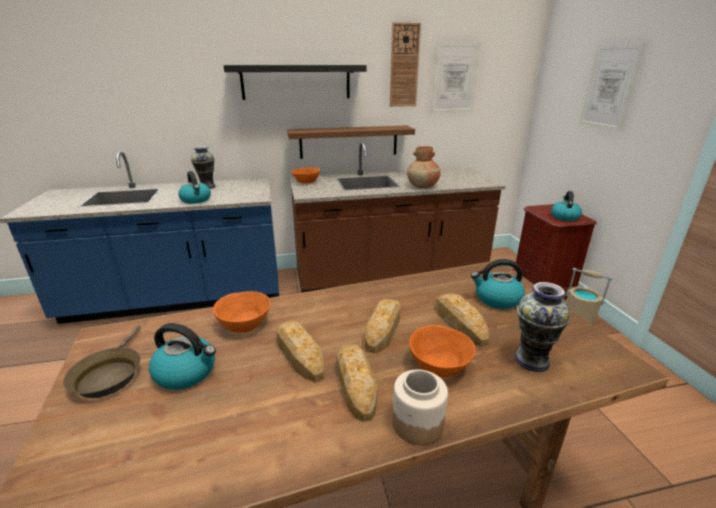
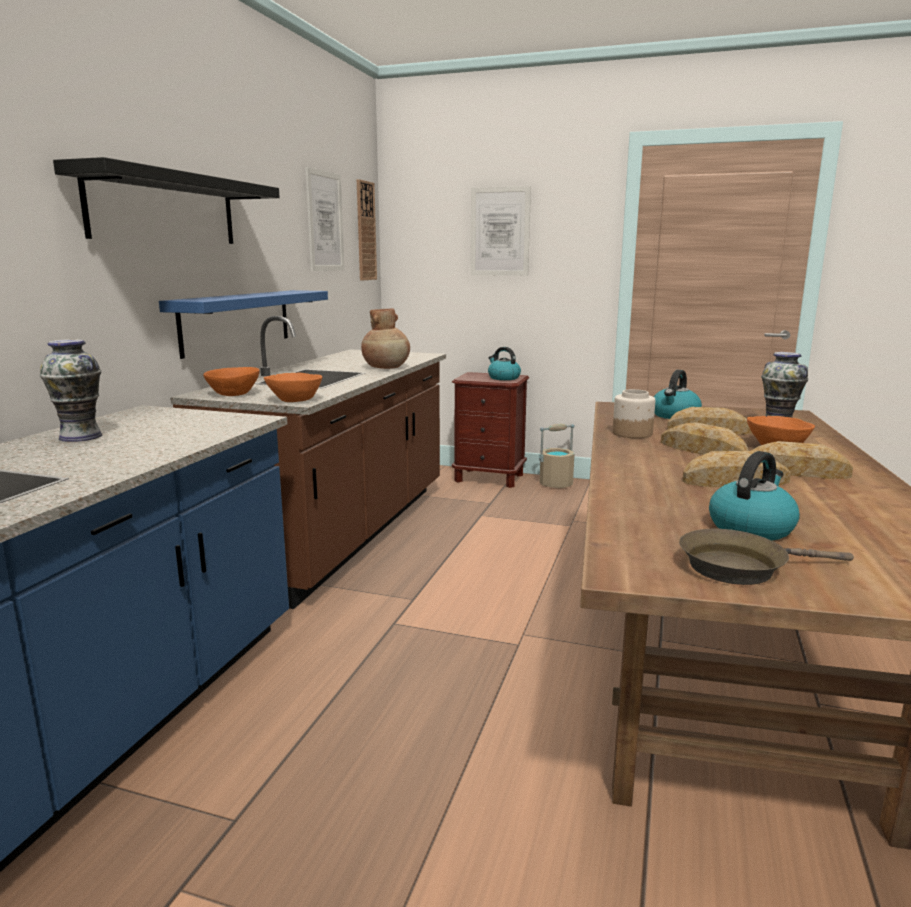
camera: 60 degrees left, 10 degrees down
brown frying pan [63,325,141,398] -> brown frying pan turned 150 degrees clockwise [679,529,854,585]
kettle [178,171,211,204] -> none
orange bowl [213,291,270,333] -> orange bowl moved to [264,373,322,402]
brown shelf [287,125,415,159] -> blue shelf [159,290,328,359]
wall clock [390,22,421,107] -> wall clock moved to [357,179,377,281]
jar [392,369,448,446] -> jar moved to [613,389,655,438]

